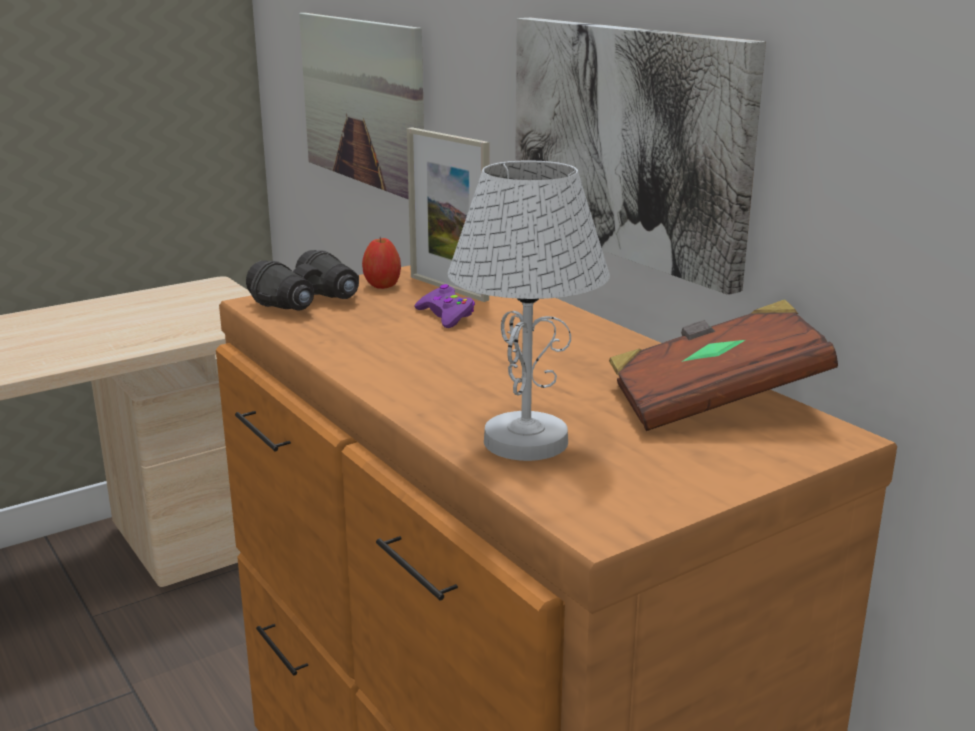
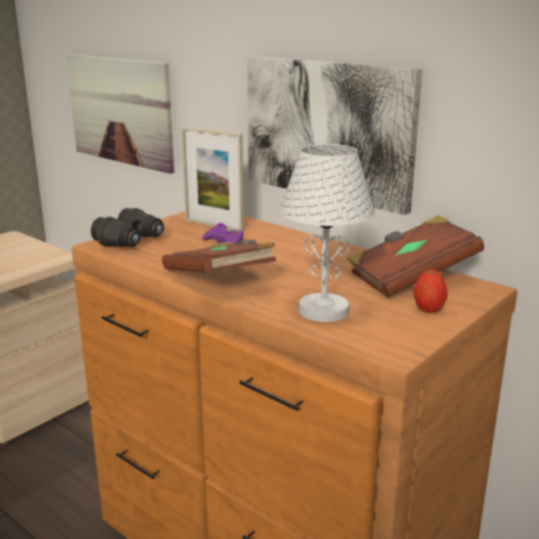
camera: 15 degrees left, 0 degrees up
apple [362,238,401,289] -> apple moved to [413,269,448,313]
none -> brown book [162,240,276,273]

